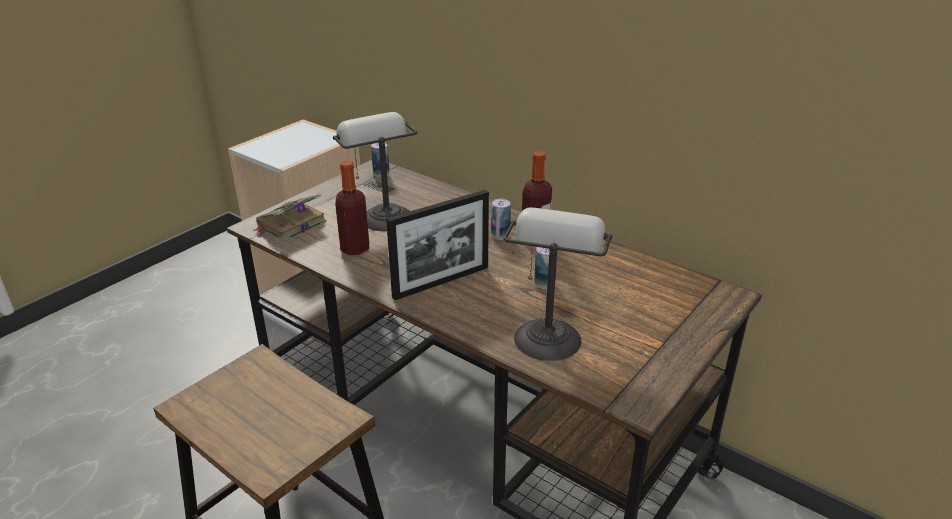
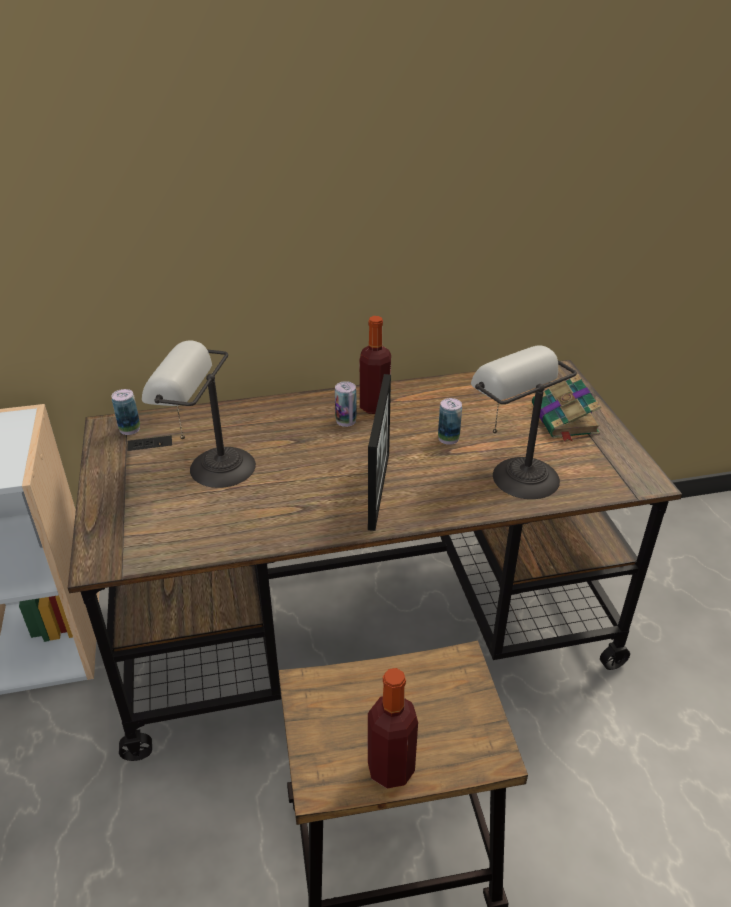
camera: 50 degrees left, 5 degrees up
book [253,194,327,241] -> book moved to [532,374,601,442]
bottle [335,161,369,255] -> bottle moved to [368,668,418,789]

